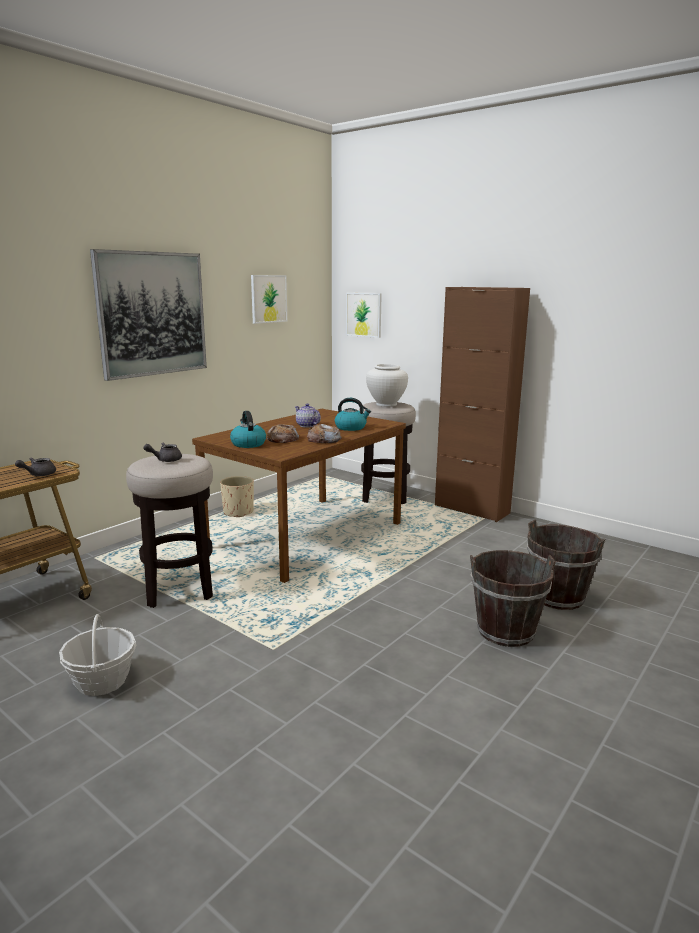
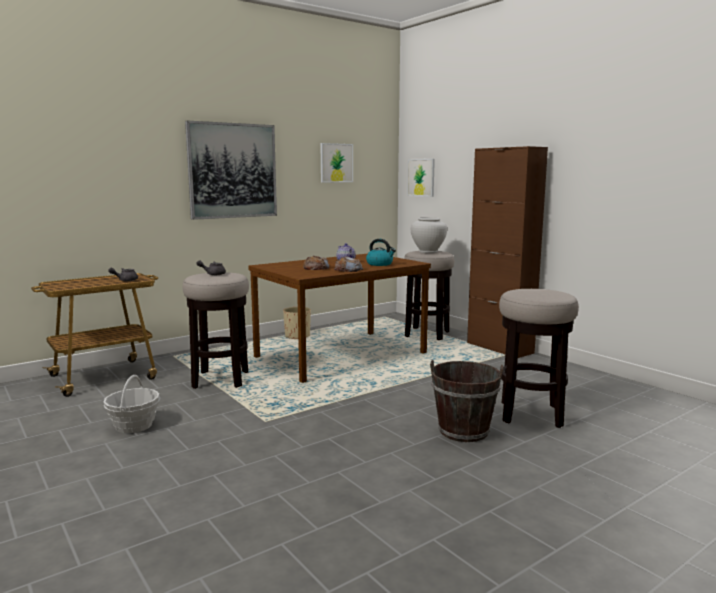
camera: 15 degrees right, 5 degrees down
kettle [230,411,266,448] -> none
brown bucket [527,520,605,610] -> stool [499,289,579,428]

